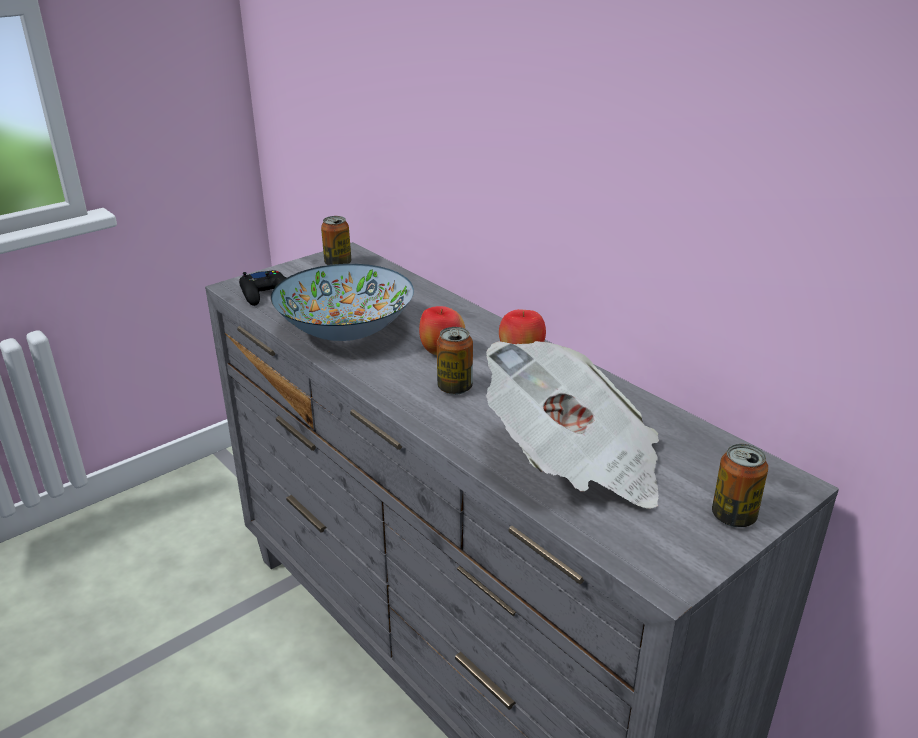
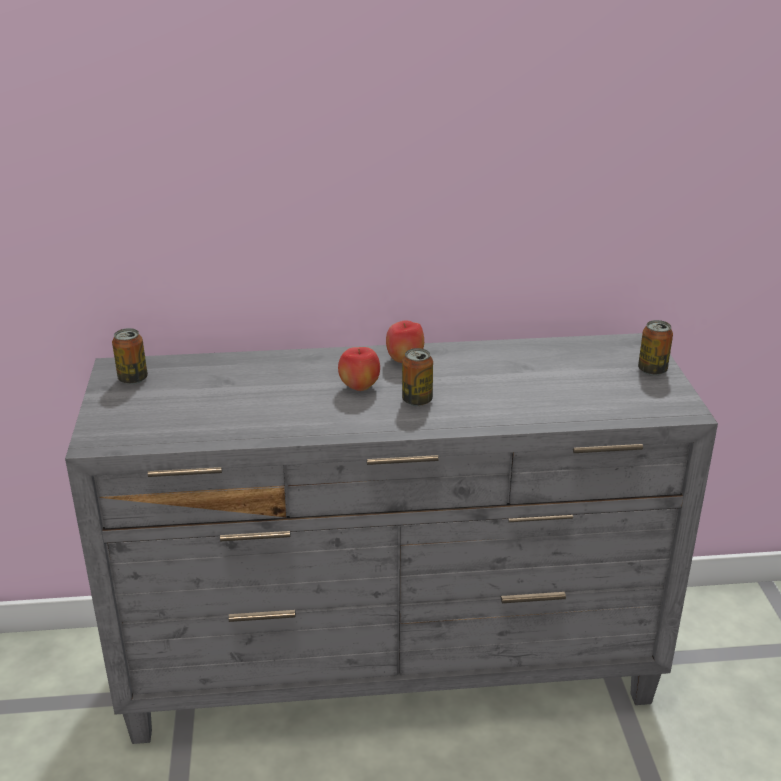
camera: 55 degrees left, 0 degrees up
black game controller [239,270,286,306] -> none
bowl [271,264,414,341] -> none
newspaper [486,341,659,509] -> none

